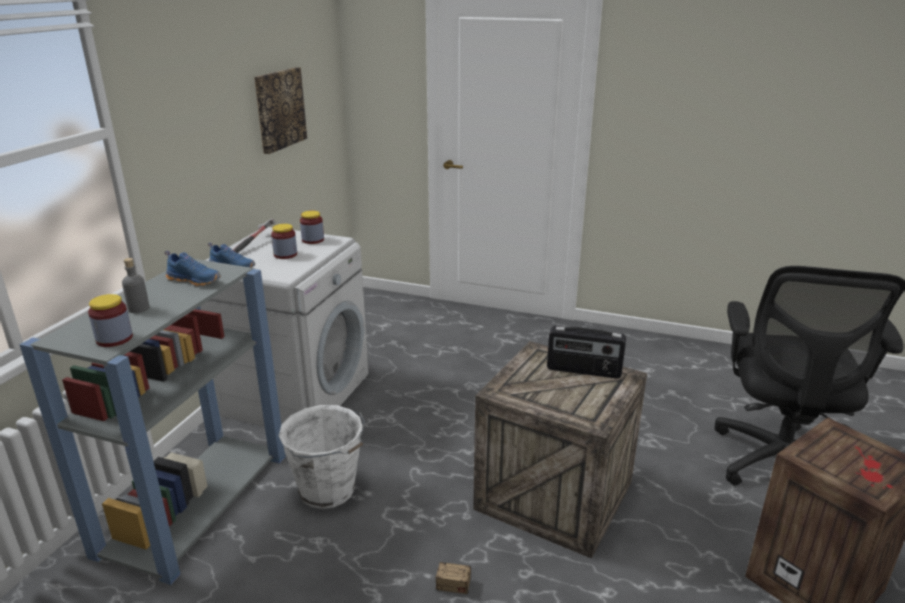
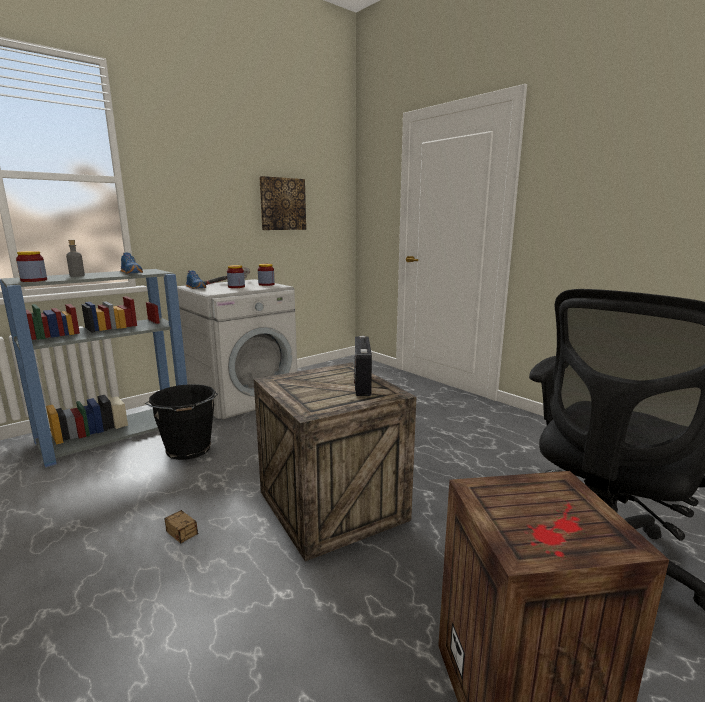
camera: 30 degrees right, 10 degrees down
white bucket [279,405,365,509] -> black bucket [145,384,218,460]
radio [547,326,626,379] -> radio turned 45 degrees clockwise [354,336,372,396]

